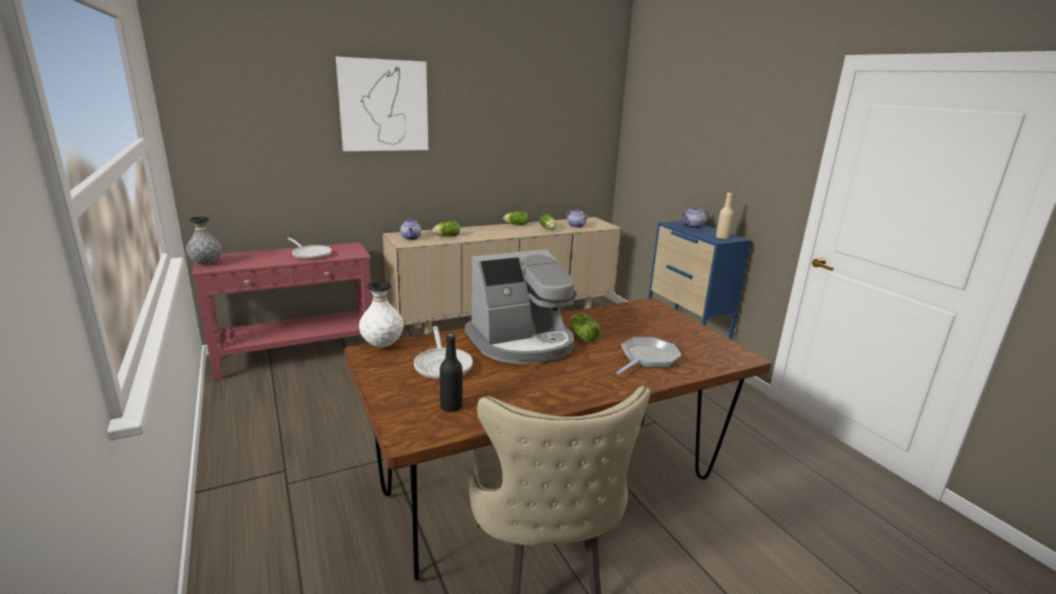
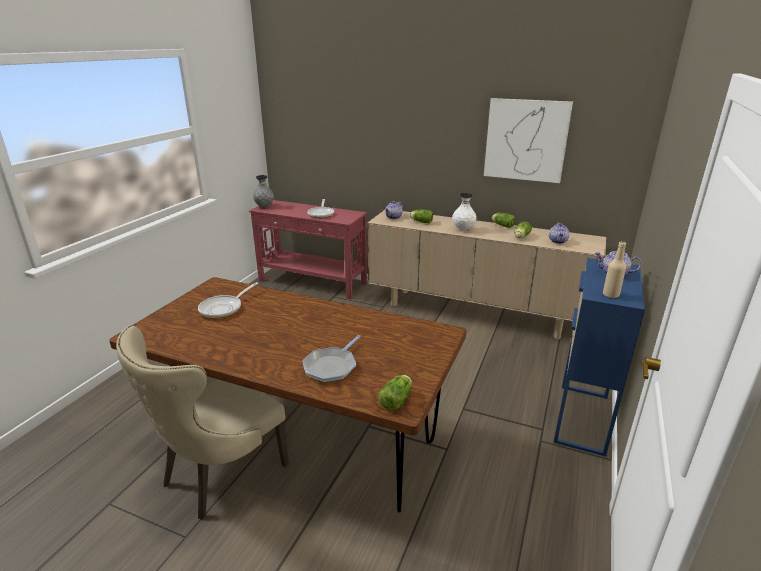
camera: 50 degrees right, 5 degrees up
picture [336,57,428,151] -> picture moved to [484,98,573,183]
white vase [359,281,404,347] -> white vase moved to [452,193,477,230]
black bottle [440,334,462,412] -> none
coffee machine [465,249,577,364] -> none
lettuce [571,313,600,342] -> lettuce moved to [378,375,412,411]
frying pan [616,337,681,374] -> frying pan turned 120 degrees clockwise [302,335,361,383]

